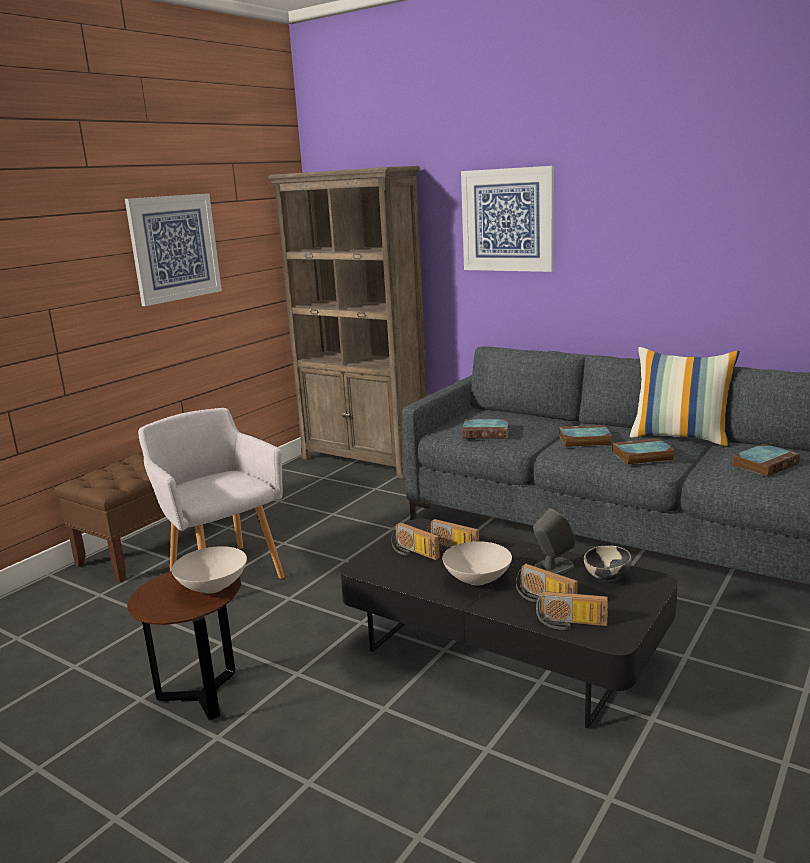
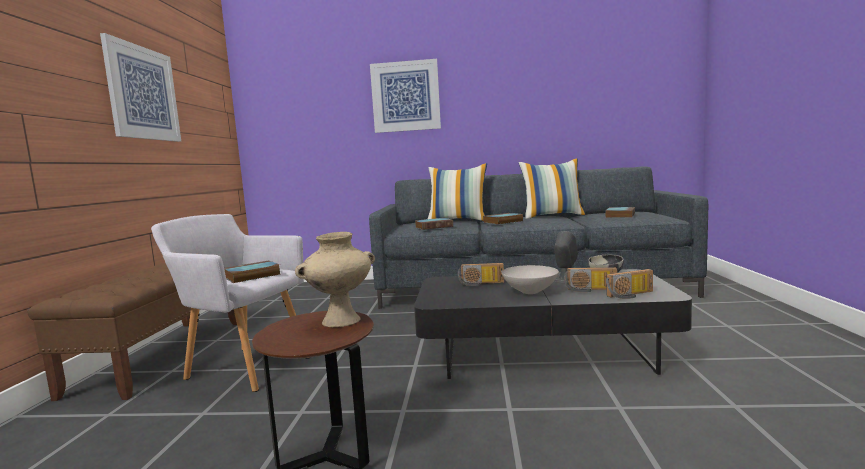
camera: 30 degrees left, 10 degrees down
white bowl [172,546,247,593] -> beige vase [295,232,375,327]
brown bookcase [268,166,427,479] -> none
radio [391,522,440,560] -> none
book [612,438,675,465] -> book moved to [224,261,280,283]
none -> pillow [428,163,487,221]

